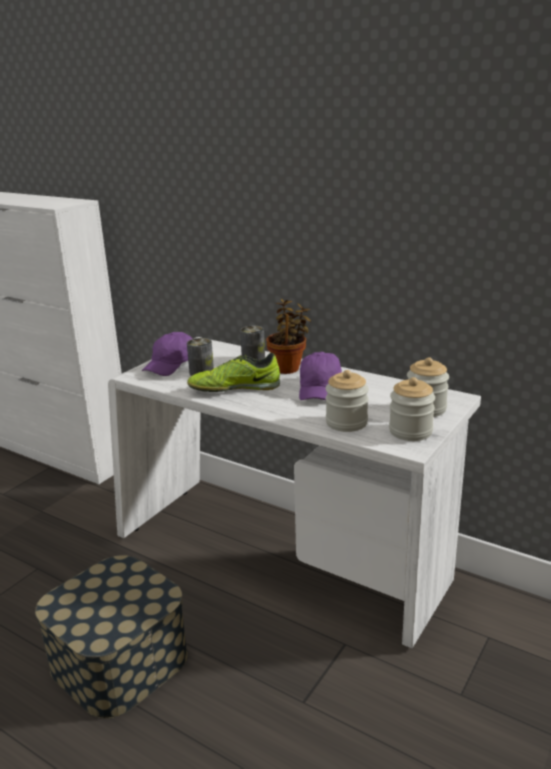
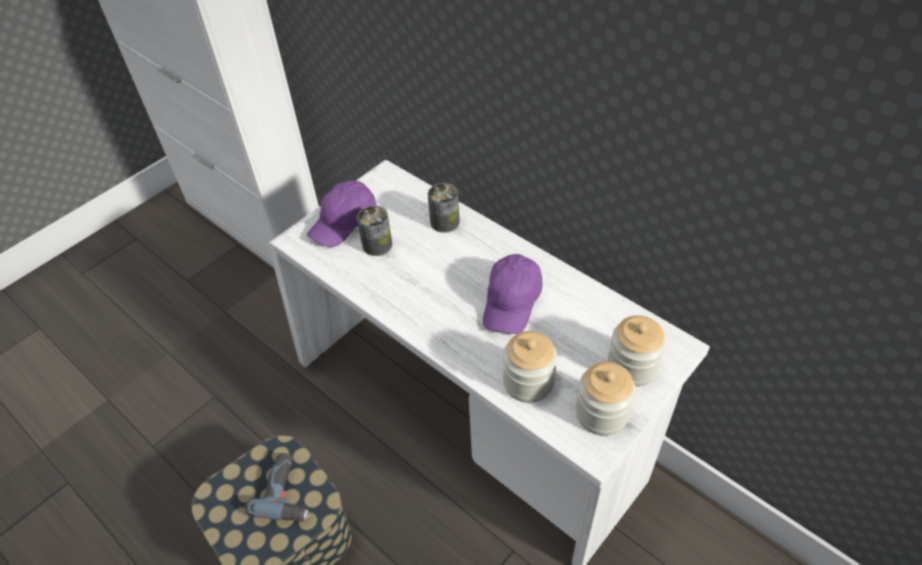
camera: 10 degrees right, 25 degrees up
shoe [187,353,280,392] -> none
potted plant [266,299,311,374] -> none
none -> power drill [246,453,310,521]

